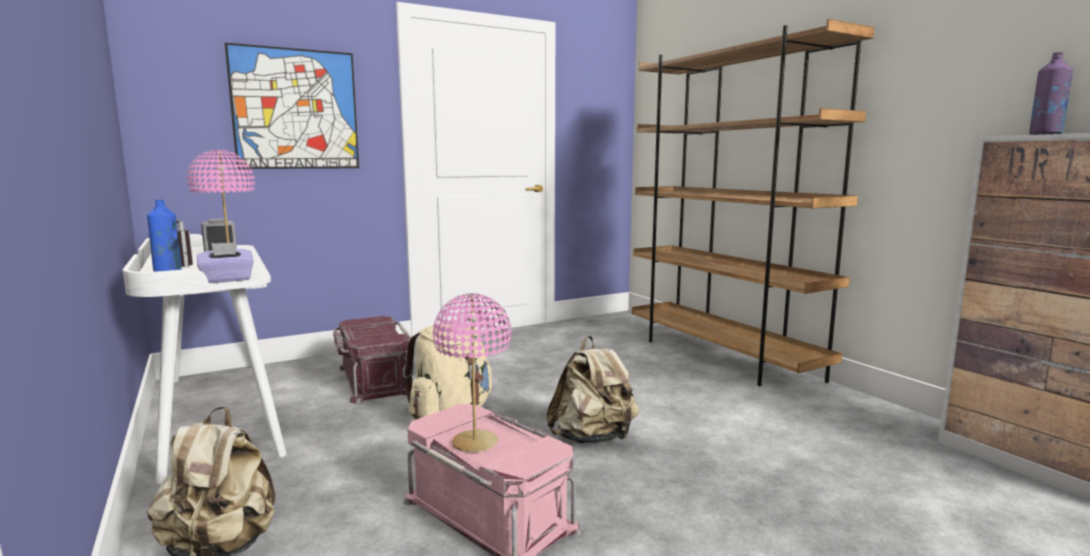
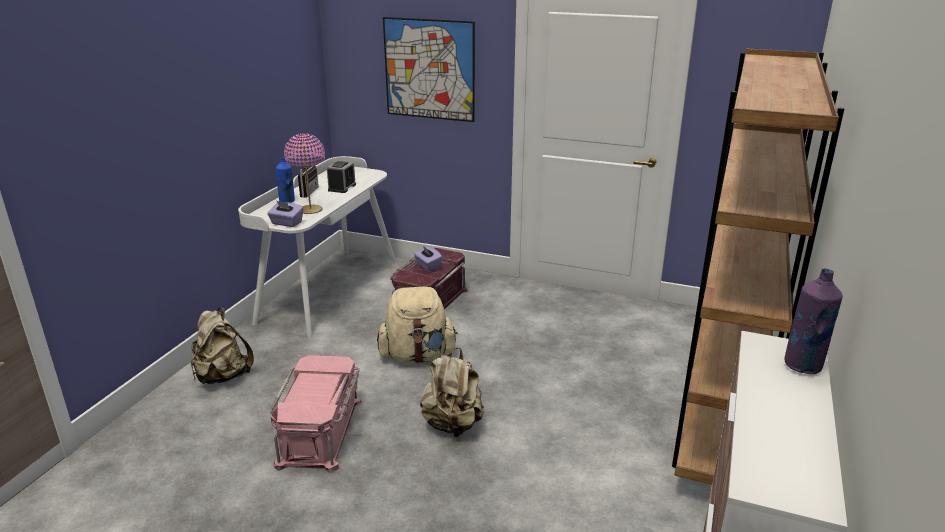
camera: 50 degrees right, 15 degrees up
pink table lamp [433,293,512,452] -> none
none -> purple tissue box [414,246,442,272]

